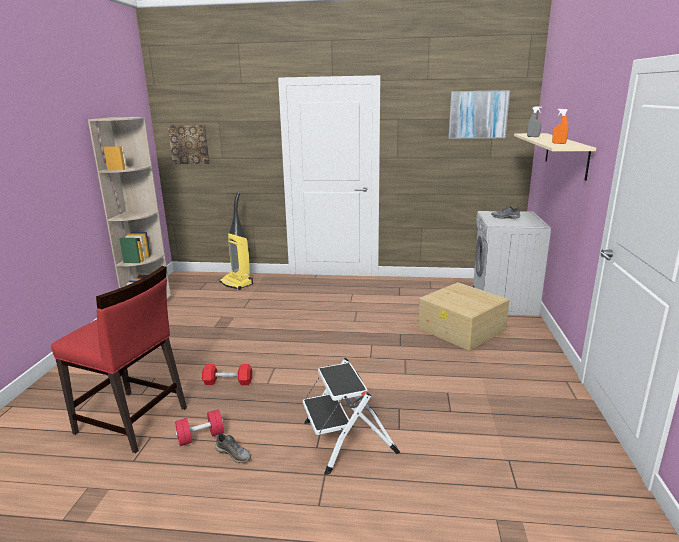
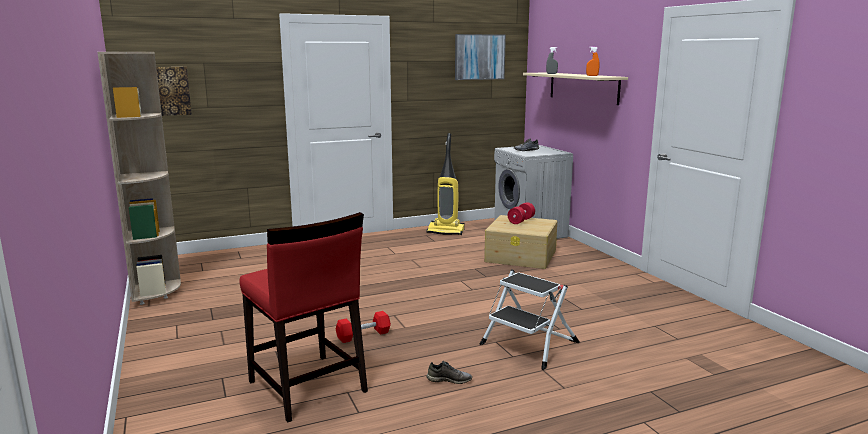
camera: 30 degrees left, 5 degrees down
red chair [51,266,187,453] -> red chair turned 60 degrees clockwise [239,212,368,422]
red dumbbell [175,409,224,446] -> red dumbbell moved to [508,202,535,224]
vacuum cleaner [219,192,253,290] -> vacuum cleaner moved to [427,133,465,235]

